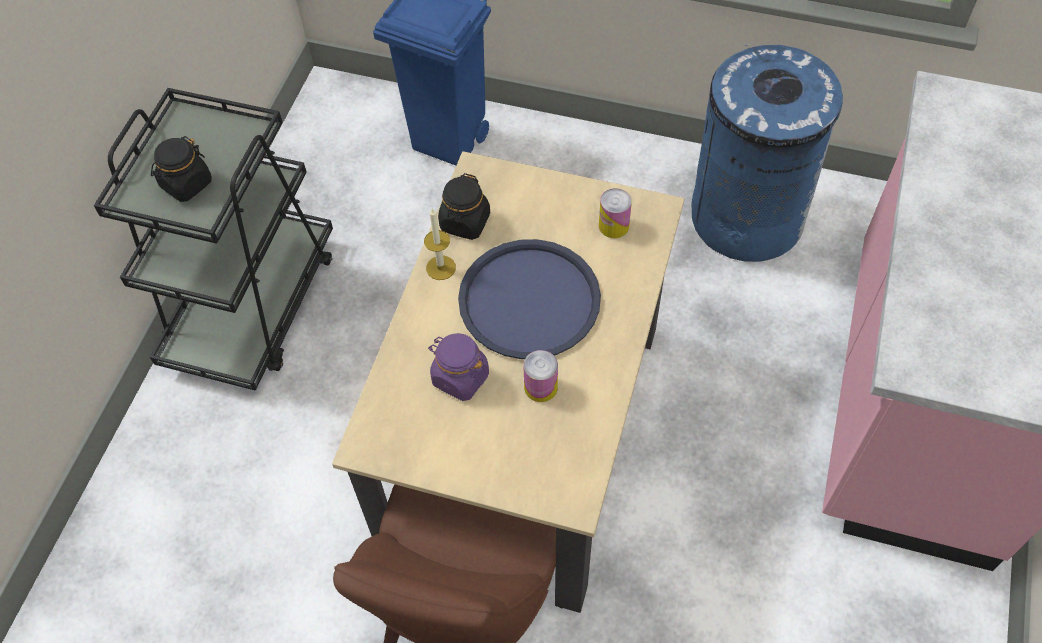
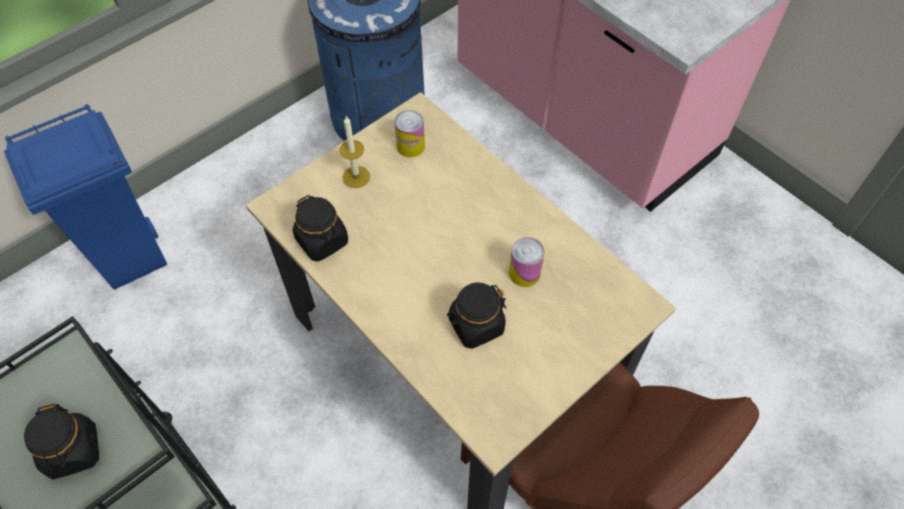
camera: 60 degrees left, 0 degrees up
candle [424,208,456,280] -> candle moved to [339,116,370,188]
purple jar [428,333,489,401] -> black jar [447,282,506,349]
blue tray [458,239,601,359] -> none

